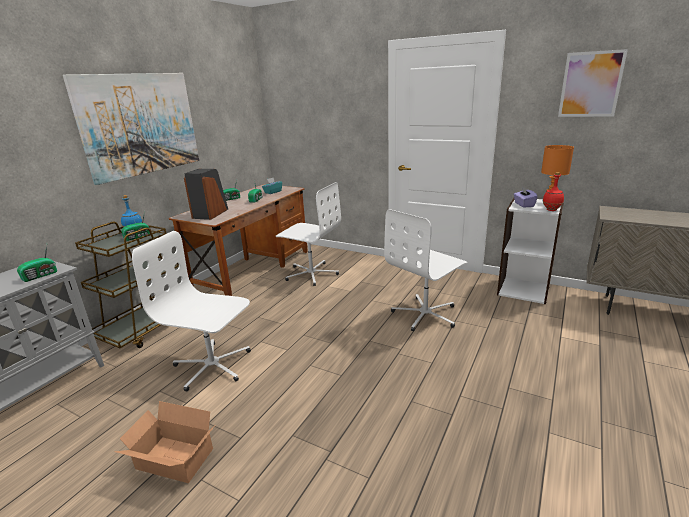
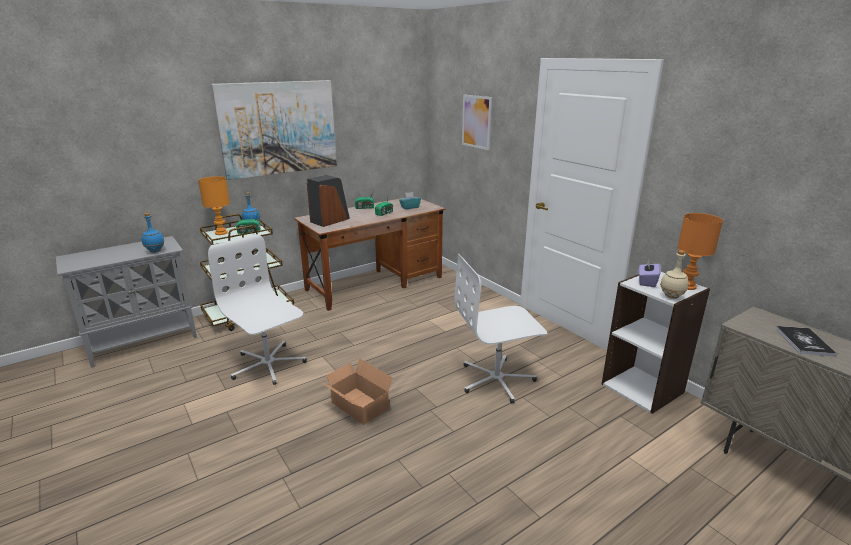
camera: 25 degrees right, 0 degrees up
radio [17,245,57,282] -> blue bottle [142,213,165,253]
cardboard box [114,401,215,483] -> cardboard box moved to [321,358,393,425]
white office chair [276,182,341,286] -> none
red bottle [543,172,564,211] -> beige bottle [660,250,689,299]
picture [558,49,628,117] -> picture moved to [462,95,492,150]
none -> orange table lamp [198,176,230,235]
none -> book [776,326,836,357]

